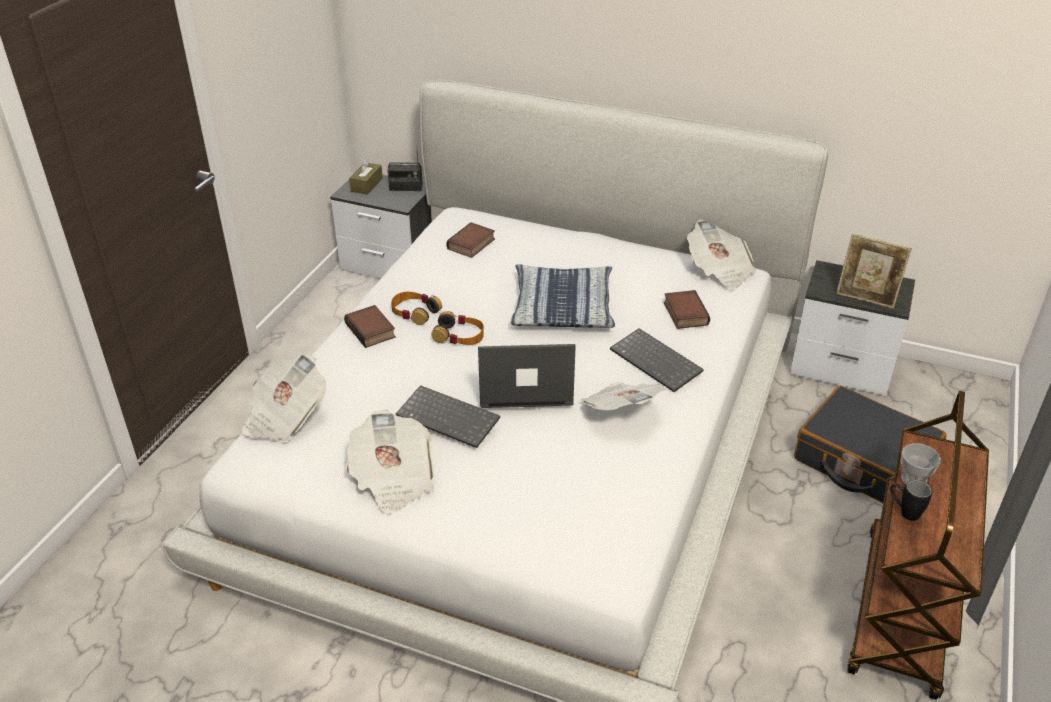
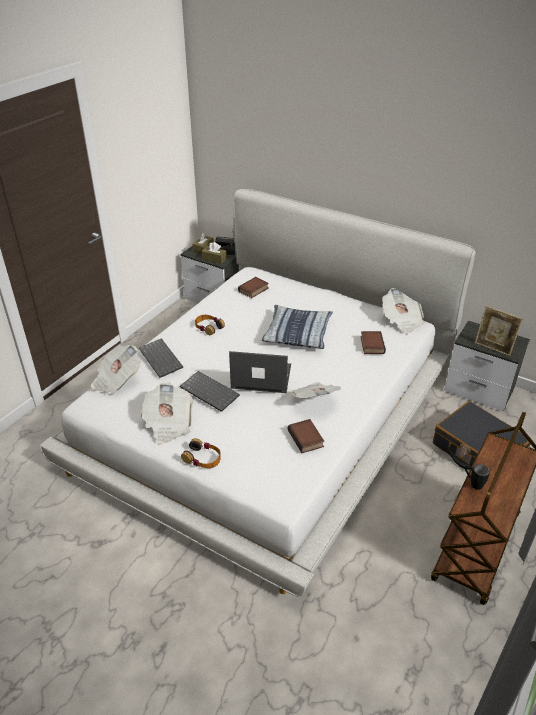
camera: 10 degrees right, 0 degrees up
book [344,305,396,348] -> book moved to [288,419,324,453]
headphones [431,311,484,345] -> headphones moved to [181,438,221,468]
keyboard [610,328,704,392] -> keyboard moved to [139,338,183,378]
cup [901,443,941,484] -> none
none -> brown tissue box [202,242,227,264]

